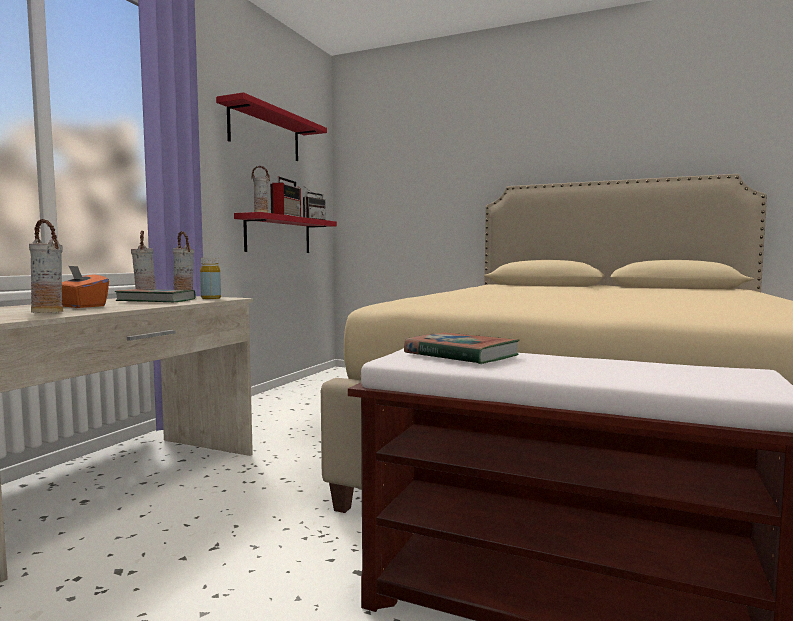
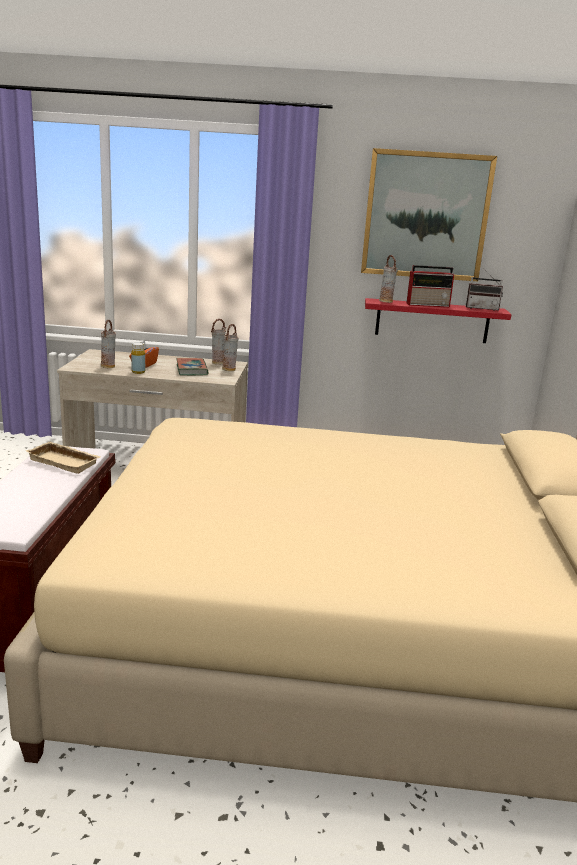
camera: 70 degrees right, 15 degrees up
yellow bottle [200,258,221,299] -> yellow bottle moved to [131,342,145,374]
red shelf [216,92,327,161] -> picture [361,148,497,281]
book [404,332,520,364] -> beige tray [26,441,100,474]

